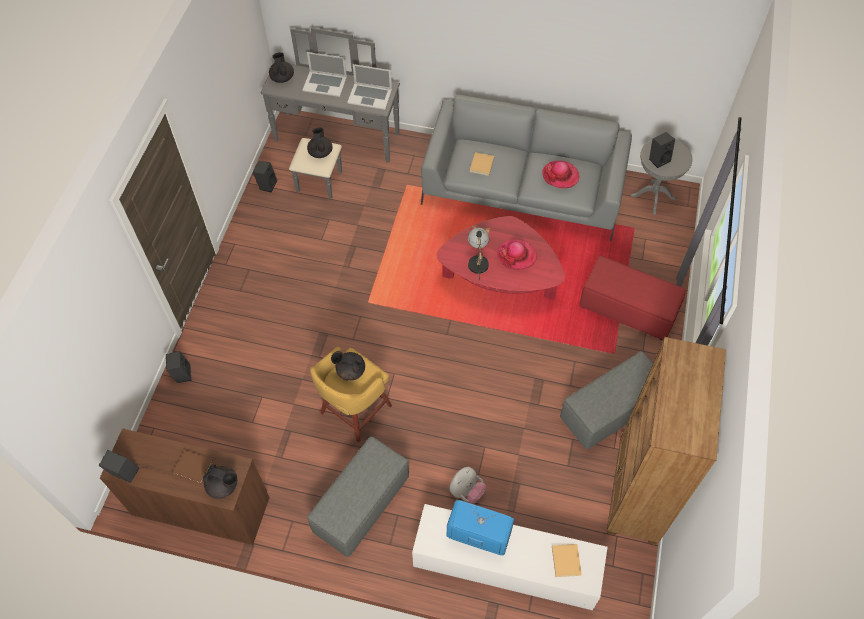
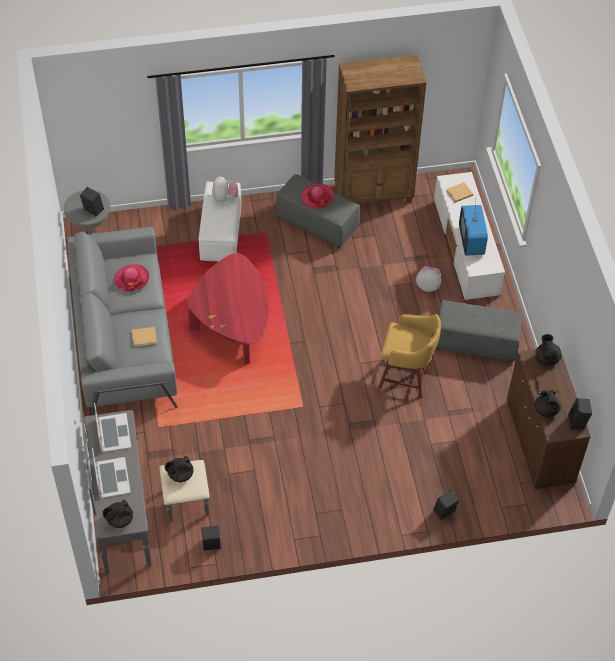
camera: 115 degrees left, 5 degrees down
black teapot [331,351,365,381] -> black teapot moved to [534,390,561,417]
table lamp [468,228,489,280] -> none
hat [497,239,537,270] -> hat moved to [301,183,334,209]
red ottoman [579,256,686,341] -> white ottoman [199,181,241,262]
none -> plush toy [212,176,238,202]

